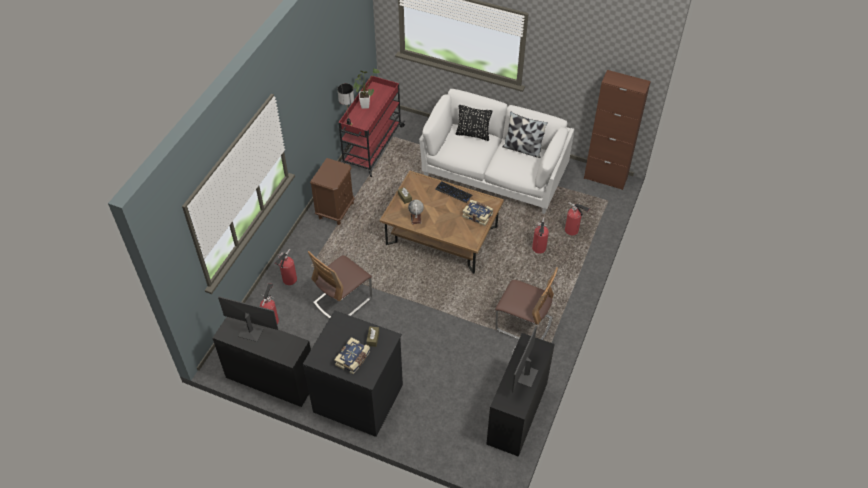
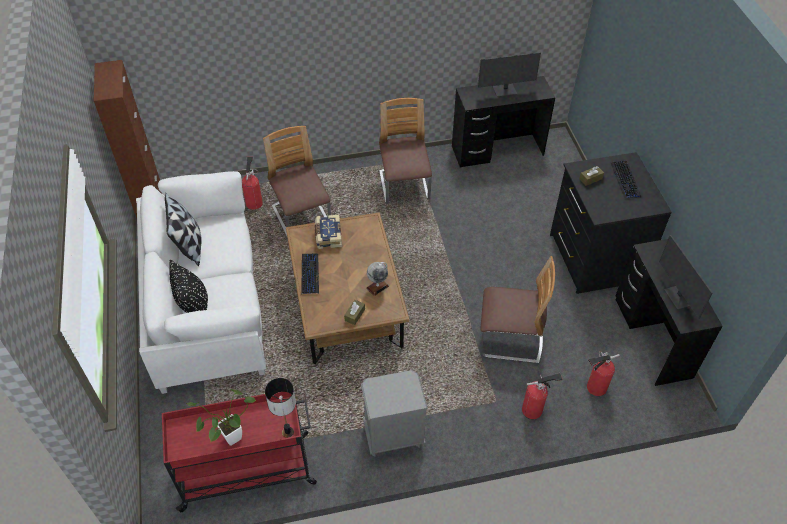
camera: 125 degrees left, 0 degrees up
brown nightstand [310,158,355,225] -> grey nightstand [361,370,428,456]
book [334,337,370,374] -> keyboard [611,161,641,198]
fire extinguisher [532,217,549,253] -> chair [263,126,331,236]

